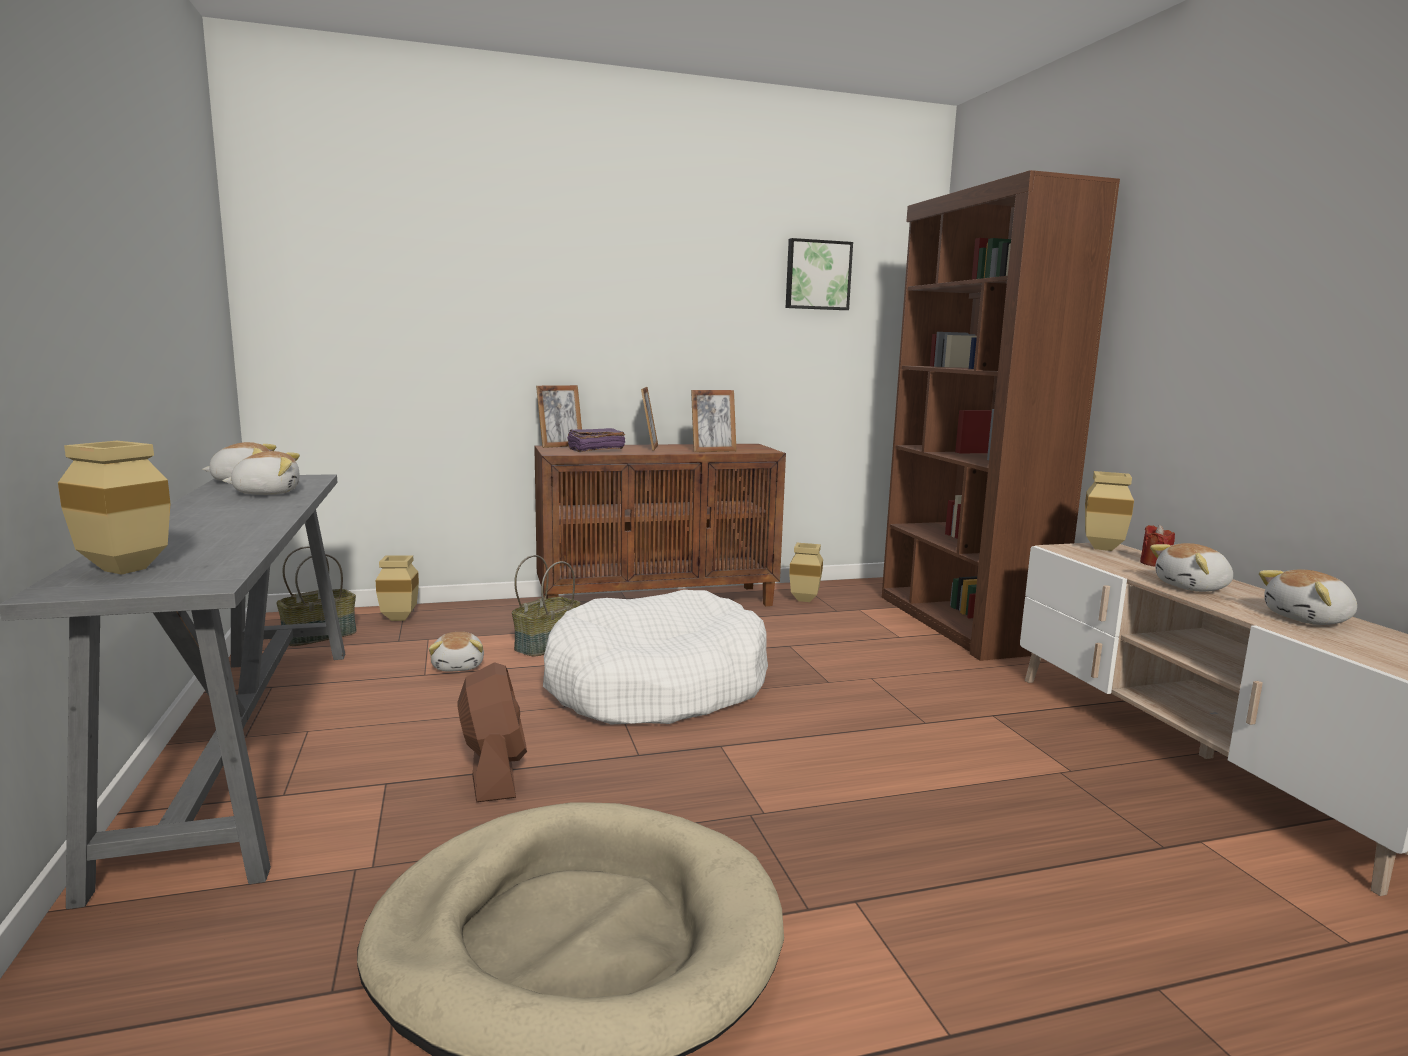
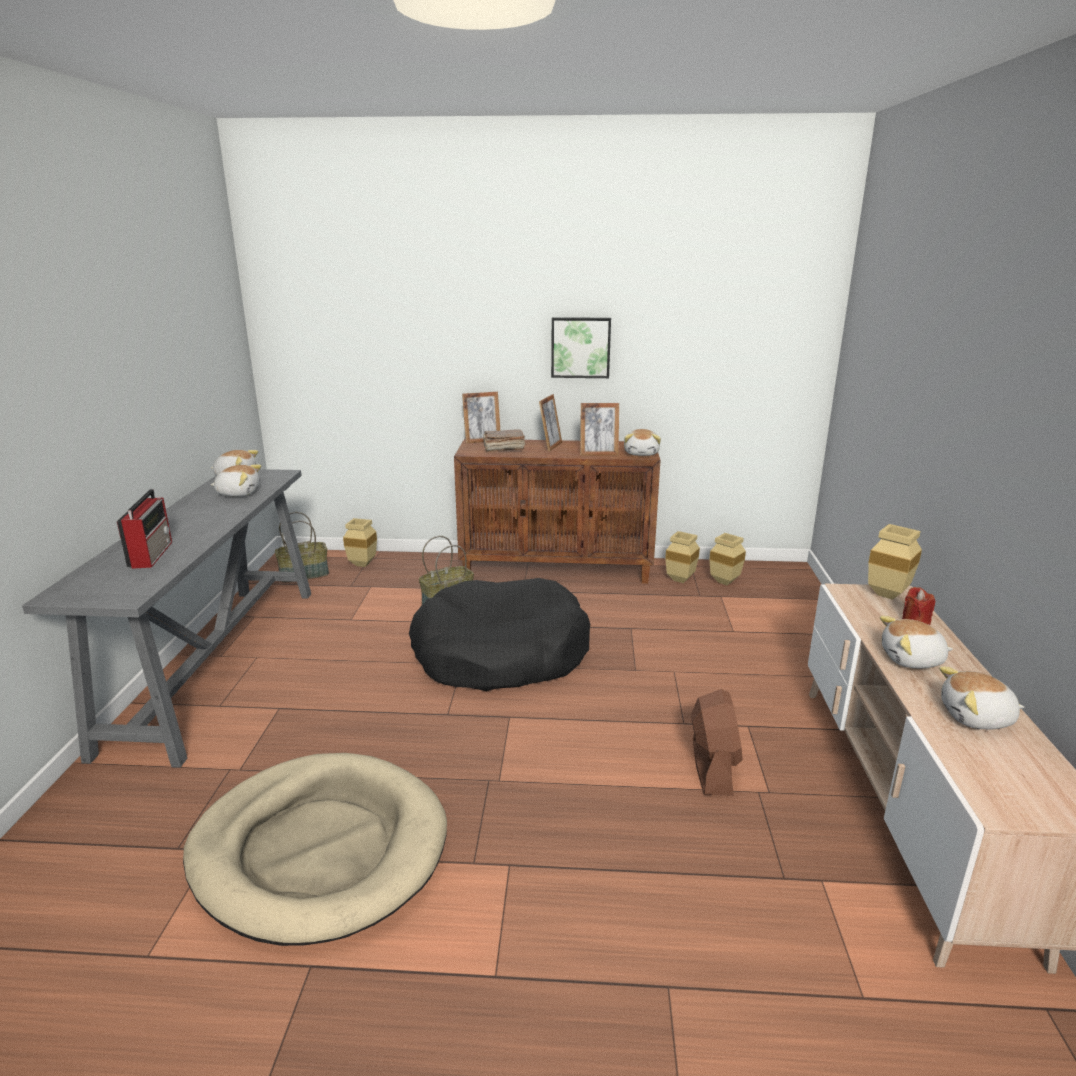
camera: 20 degrees right, 10 degrees up
beige vase [58,441,170,575] -> beige vase moved to [709,533,746,585]
plush toy [429,632,484,672] -> plush toy moved to [624,429,661,456]
brown fan [458,662,527,802] -> brown fan moved to [691,689,743,796]
white dog bed [543,590,768,724] -> black dog bed [409,578,590,691]
purple book [567,428,625,452] -> brown book [483,429,525,452]
picture [786,238,853,310] -> picture moved to [551,317,611,378]
brown bookcase [882,170,1120,661] -> none
none -> radio [117,489,172,569]

